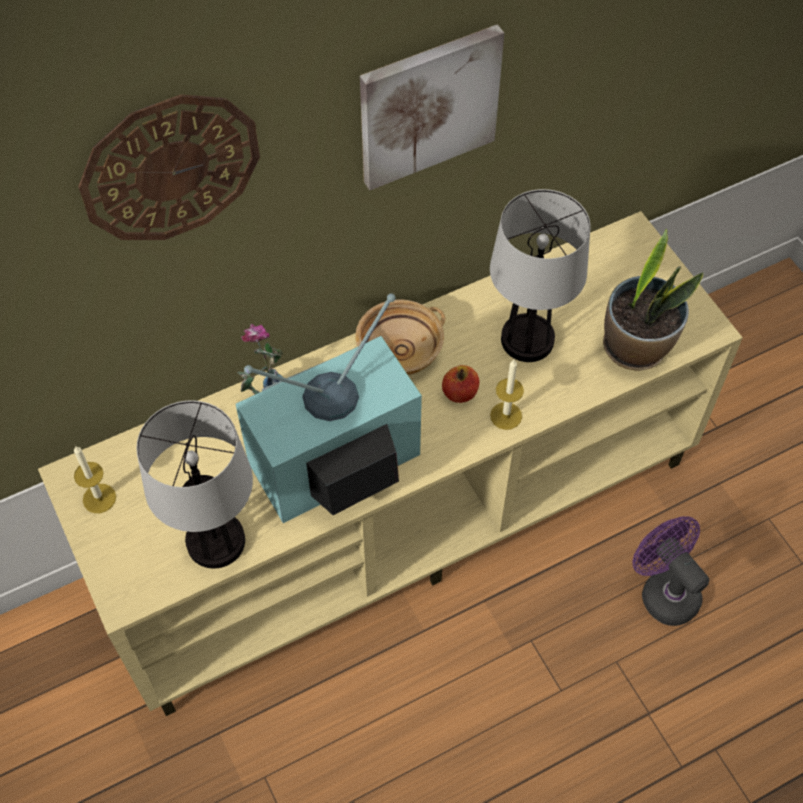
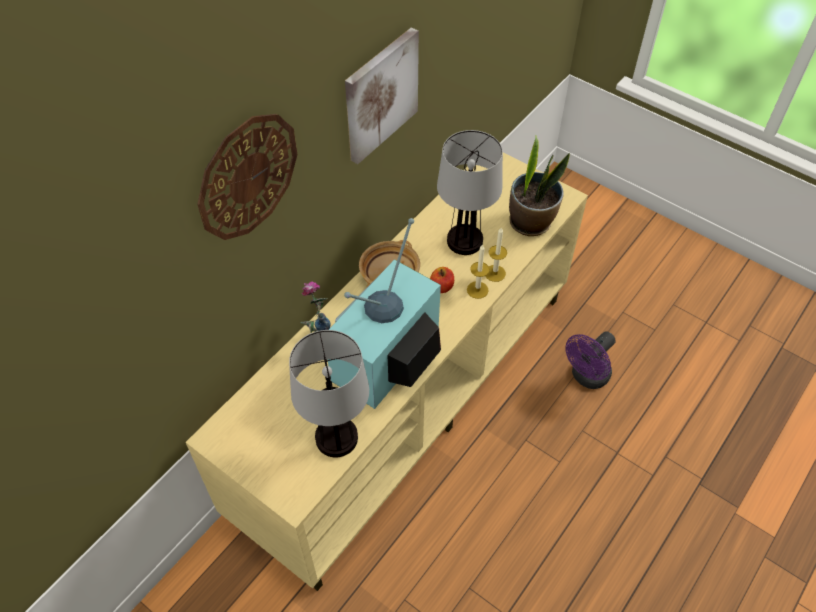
camera: 25 degrees left, 5 degrees down
candle [74,445,116,513] -> candle moved to [486,228,507,282]
purple fan [632,516,709,626] -> purple fan turned 75 degrees counterclockwise [565,331,616,389]

